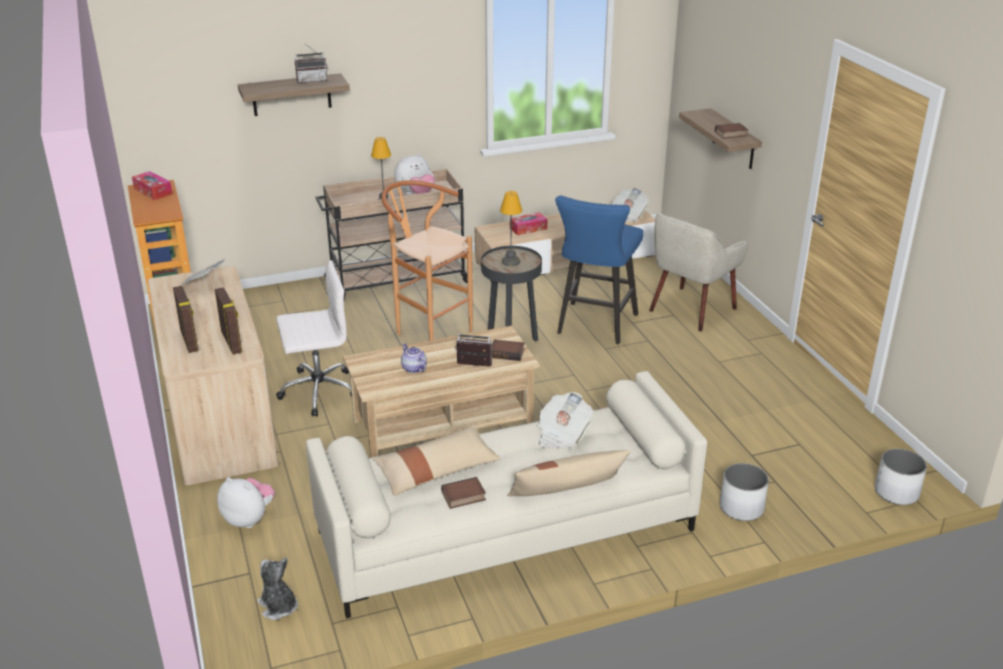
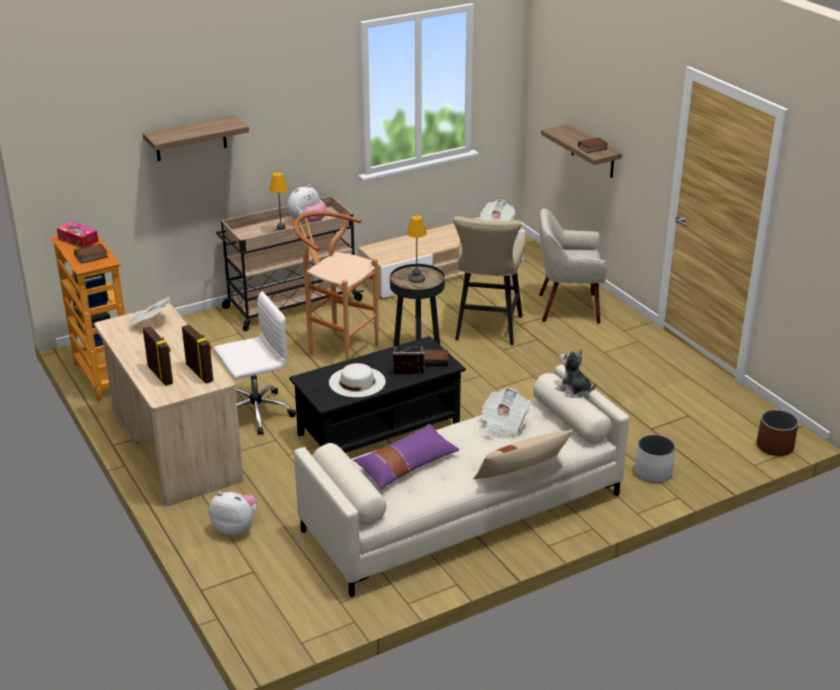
camera: 10 degrees left, 0 degrees up
plush toy [257,557,298,620] -> plush toy moved to [555,349,596,398]
radio [295,43,327,83] -> none
beige coffee table [343,326,540,458] -> black coffee table [289,336,466,453]
beige pillow [372,425,500,496] -> purple pillow [353,424,459,489]
teapot [401,343,427,373] -> white hat [329,363,386,397]
book [441,477,486,509] -> book moved to [74,244,108,264]
tissue box [510,212,547,235] -> none
blue stool [555,196,644,344] -> beige stool [453,216,526,345]
beige armchair [649,214,748,331] -> beige armchair turned 60 degrees clockwise [539,208,607,324]
white planter [875,449,927,505] -> brown planter [757,410,799,456]

